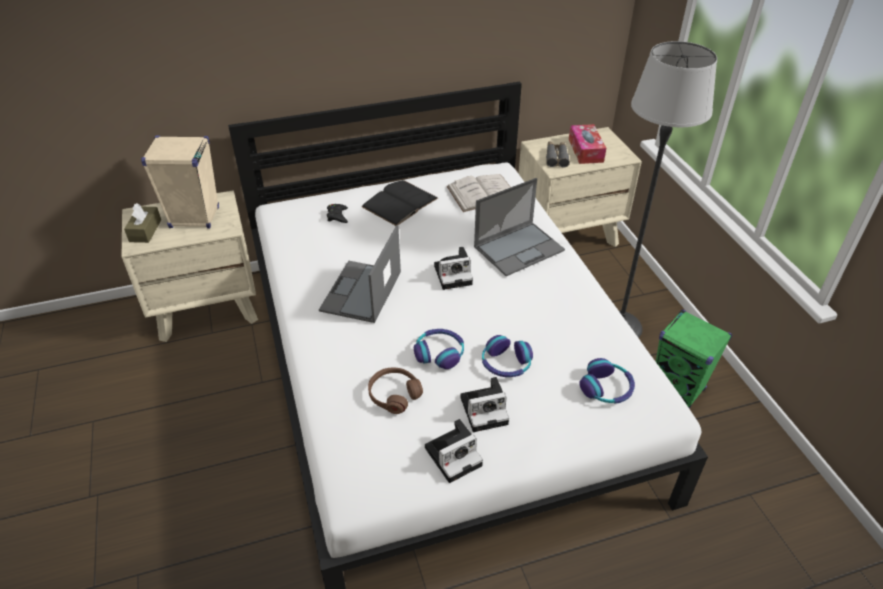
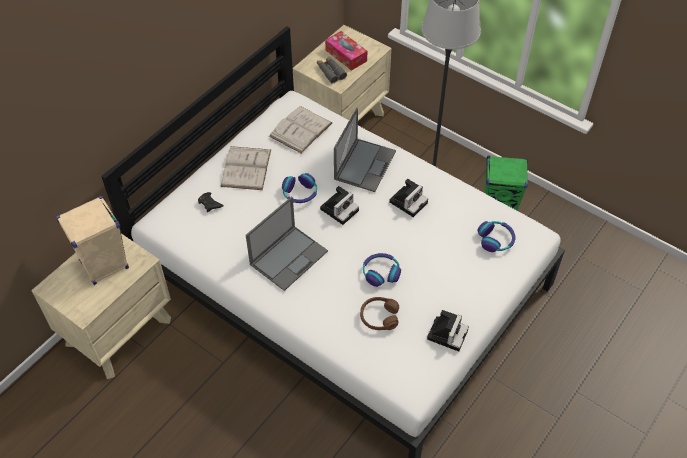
camera: 35 degrees left, 10 degrees up
brown tissue box [124,203,161,243] -> none
laptop [319,225,401,323] -> laptop turned 120 degrees counterclockwise [246,196,328,291]
black book [362,180,438,226] -> white book [220,146,271,190]
camera [460,377,509,432] -> camera moved to [389,179,428,217]
headphones [482,335,533,377] -> headphones moved to [282,173,317,203]

